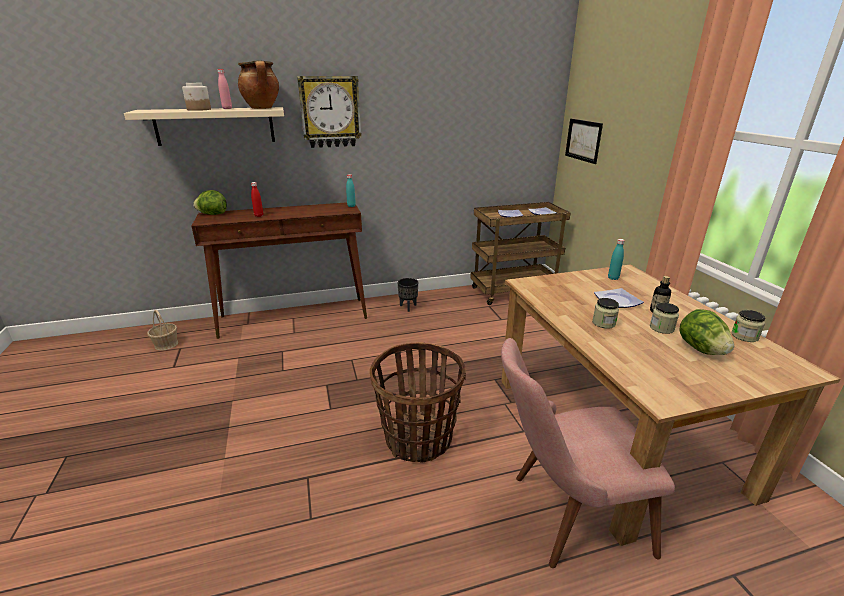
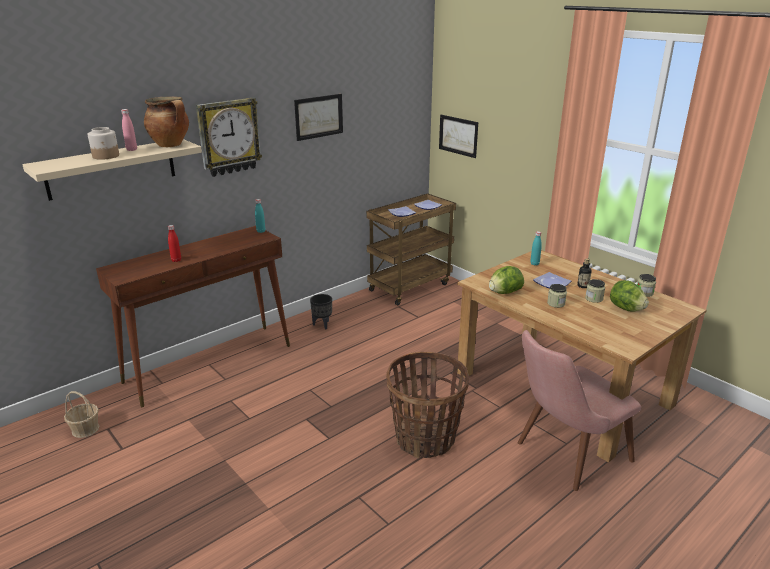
camera: 25 degrees left, 0 degrees up
lettuce [193,190,227,215] -> lettuce moved to [489,266,524,294]
none -> picture [294,94,343,141]

